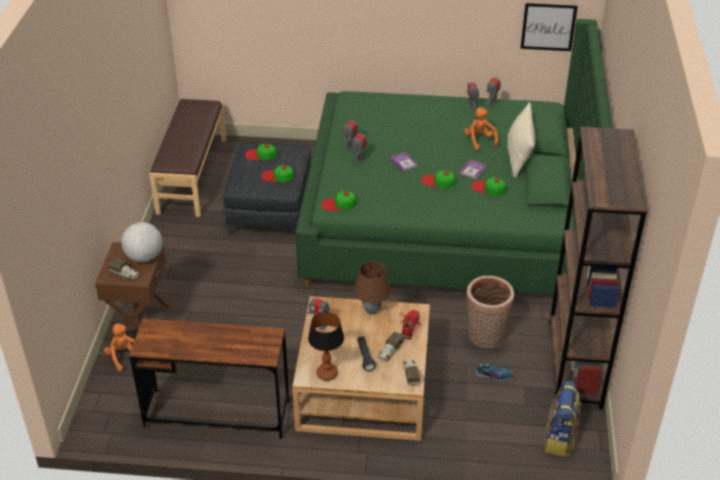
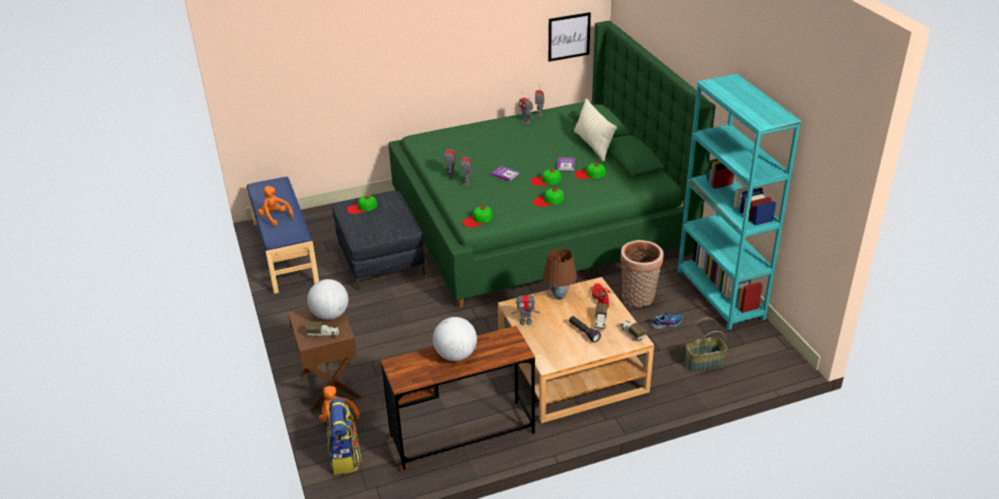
camera: 25 degrees left, 5 degrees down
brown bench [149,99,226,217] -> blue bench [246,177,319,294]
cap [262,165,294,182] -> cap moved to [533,188,564,207]
table lamp [308,312,344,381] -> none
orange plush toy [464,107,498,150] -> orange plush toy moved to [258,186,294,226]
backpack [544,381,581,457] -> backpack moved to [327,398,362,475]
brown bookcase [549,127,648,409] -> turquoise bookcase [678,74,802,330]
none -> globe [433,317,477,361]
none -> basket [685,318,727,372]

